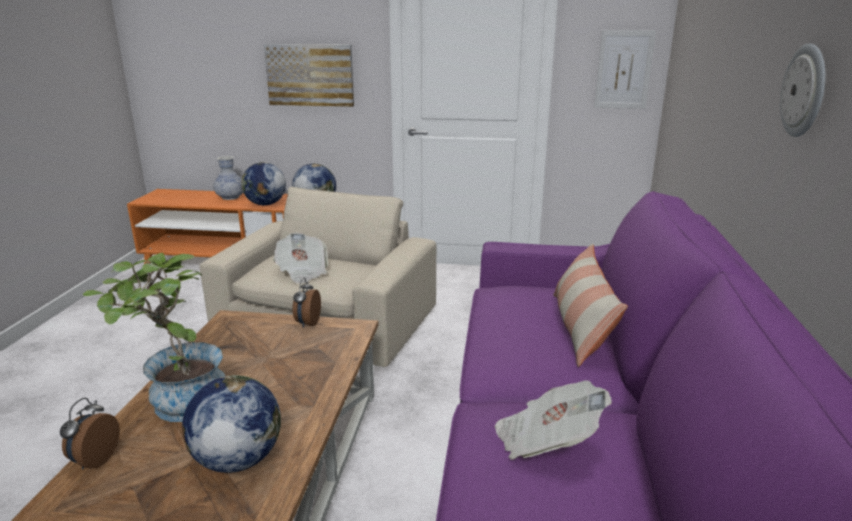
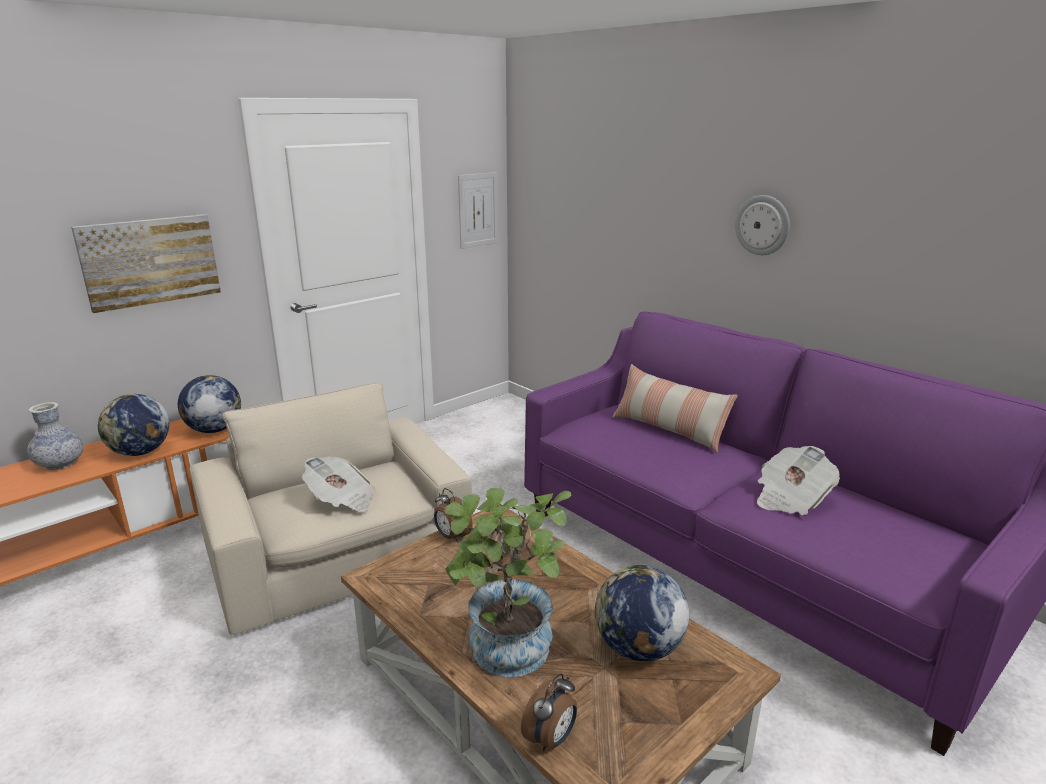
camera: 50 degrees left, 0 degrees up
alarm clock [60,398,120,470] -> alarm clock turned 105 degrees counterclockwise [521,674,577,751]

